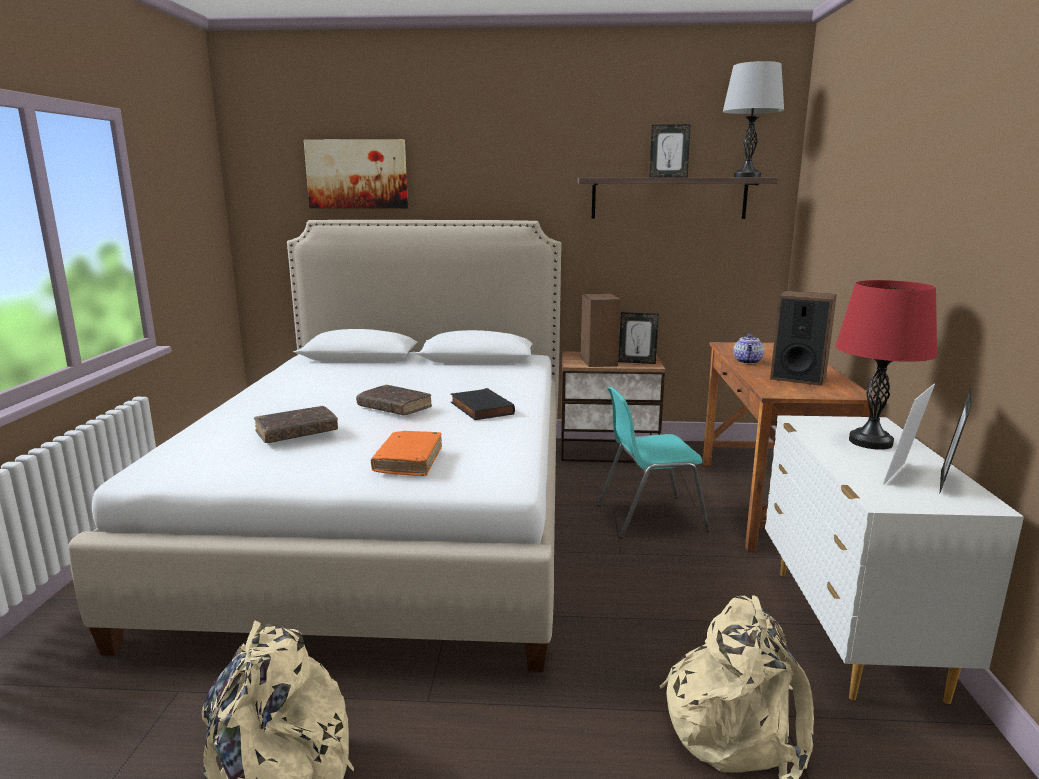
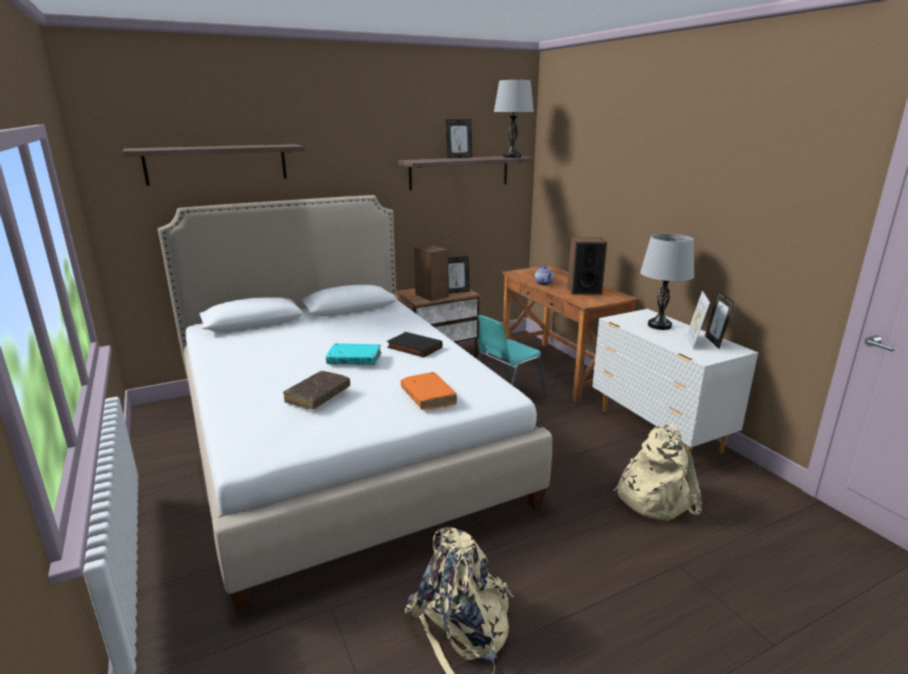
camera: 30 degrees left, 5 degrees up
picture [304,139,408,208] -> shelf [123,144,305,186]
brown book [356,385,432,415] -> turquoise book [326,343,381,365]
red table lamp [835,280,937,450] -> grey table lamp [640,234,694,330]

